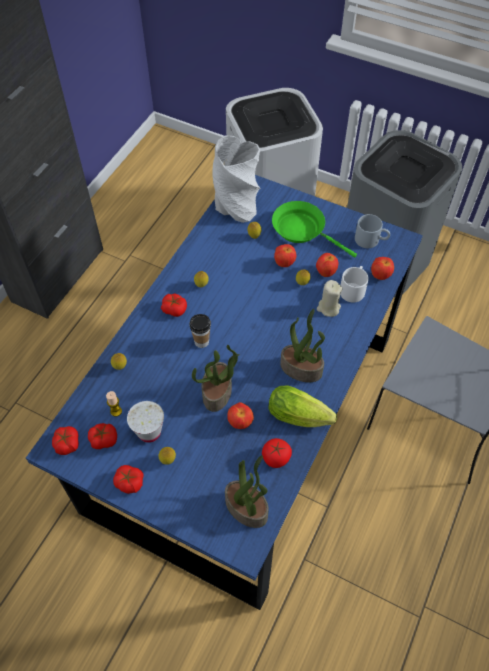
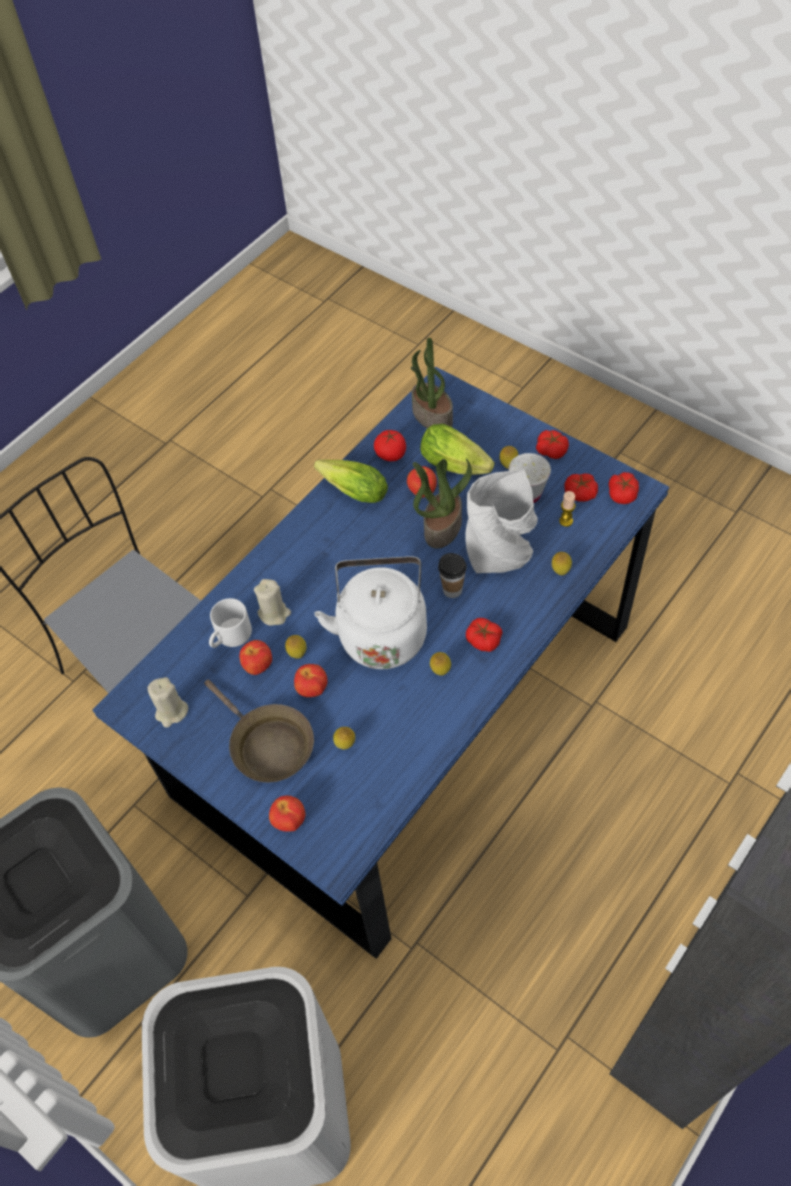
camera: 165 degrees left, 0 degrees up
grey vase [212,136,261,223] -> grey vase moved to [466,470,538,573]
green frying pan [272,201,357,257] -> brown frying pan [204,680,314,783]
potted plant [280,309,325,382] -> none
grey mug [355,214,390,248] -> beige candle [147,677,188,728]
apple [371,257,394,280] -> apple moved to [269,795,306,832]
none -> white kettle [315,556,427,669]
none -> lettuce [420,424,495,475]

